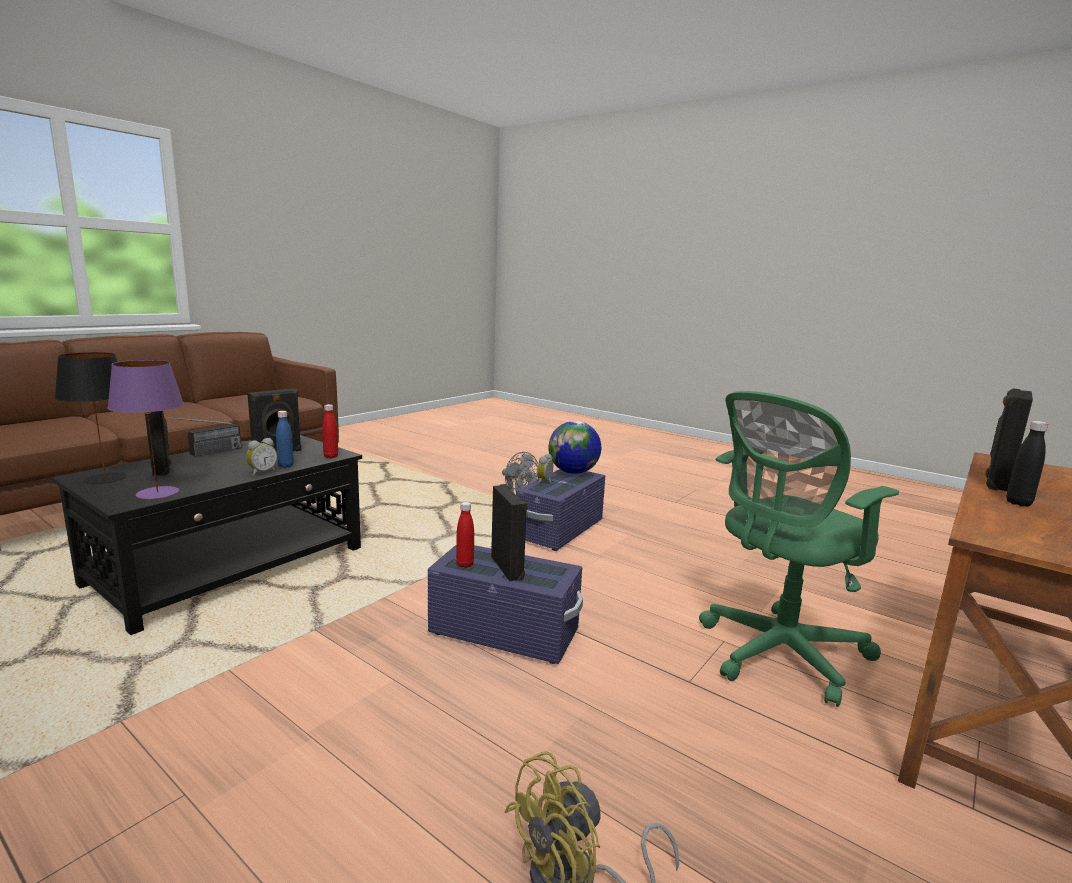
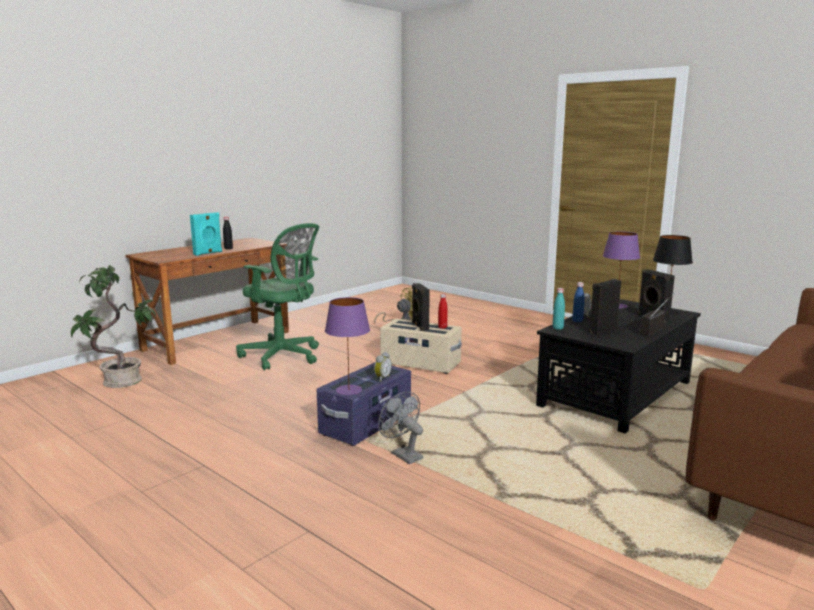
camera: 175 degrees left, 0 degrees up
red bottle [322,404,338,458] -> turquoise bottle [553,288,565,330]
purple storage box [428,544,583,664] -> beige storage box [380,319,462,374]
globe [548,421,601,474] -> purple table lamp [325,297,370,395]
green office chair [699,391,899,707] -> green office chair turned 60 degrees clockwise [236,223,319,370]
black speaker [985,388,1033,491] -> turquoise speaker [190,212,222,256]
none -> potted plant [71,265,156,388]

